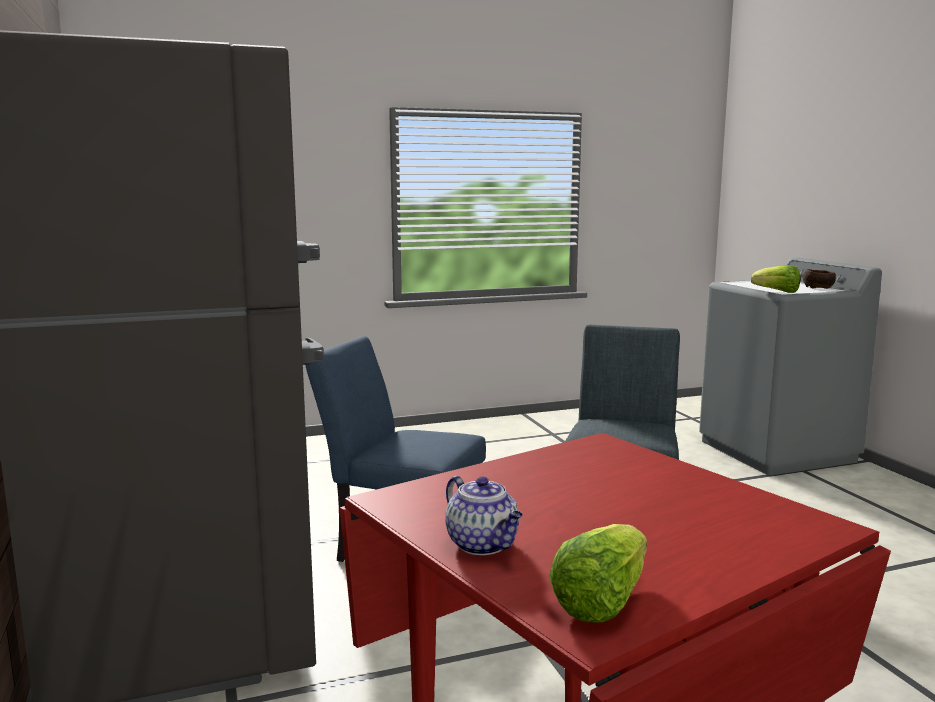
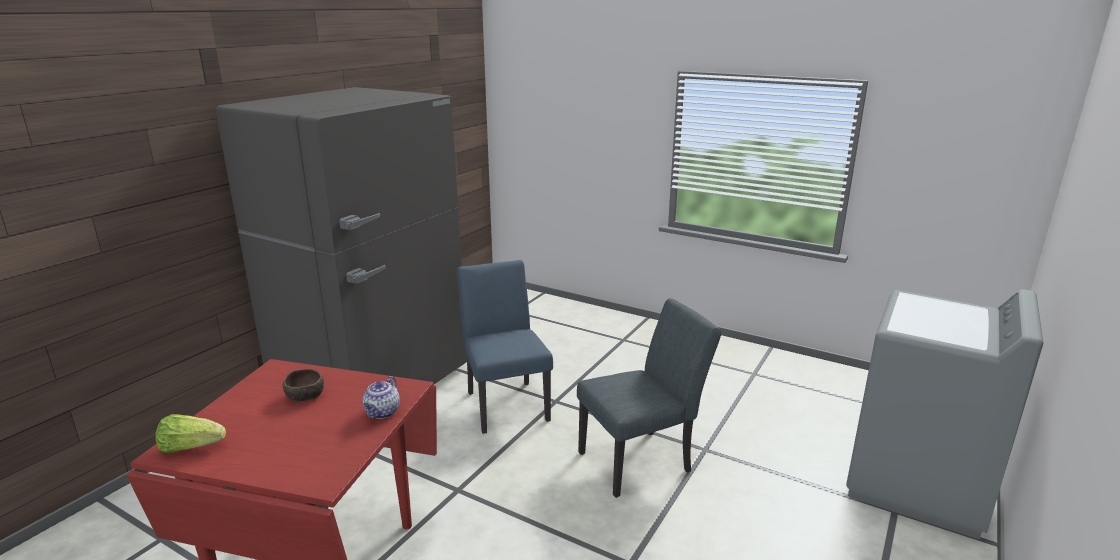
camera: 50 degrees right, 10 degrees up
teapot [445,476,523,555] -> teapot moved to [363,376,400,419]
lettuce [751,265,800,293] -> none
brown bowl [803,269,836,289] -> brown bowl moved to [283,369,324,403]

